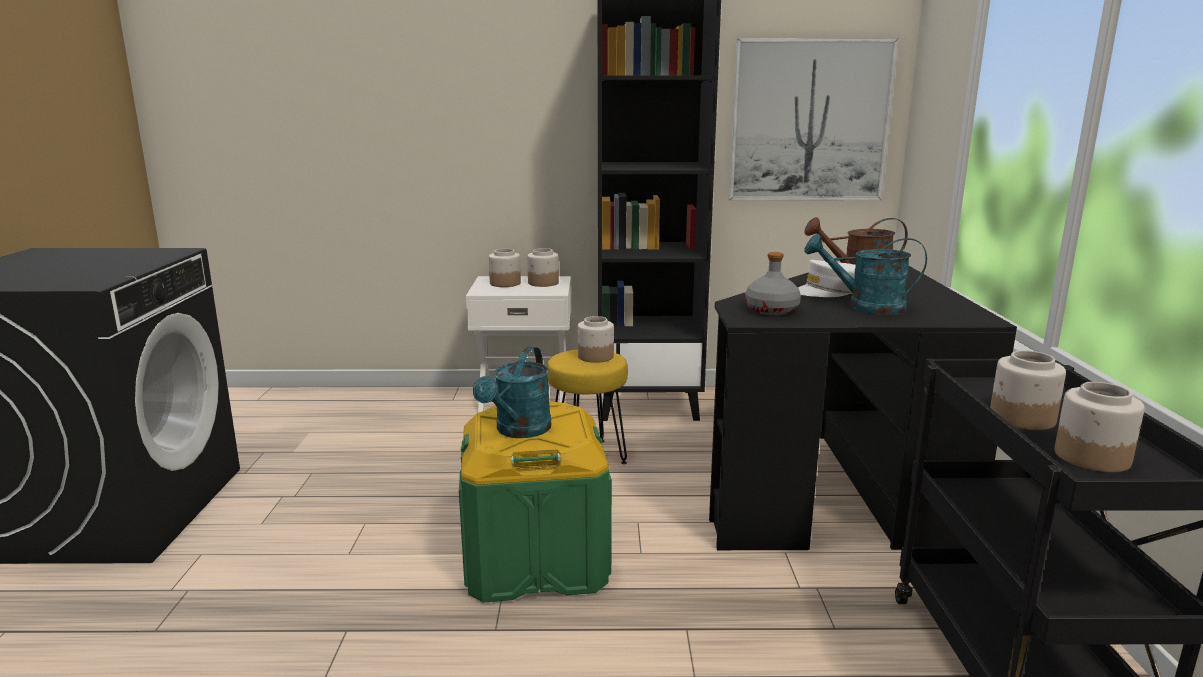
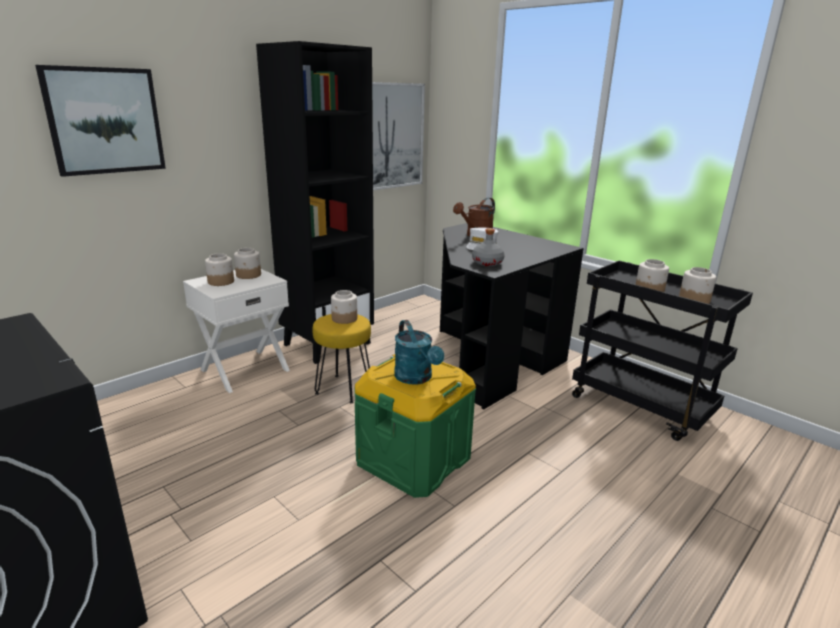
camera: 45 degrees left, 5 degrees up
turquoise watering can [804,234,927,315] -> none
none -> picture [35,65,166,177]

